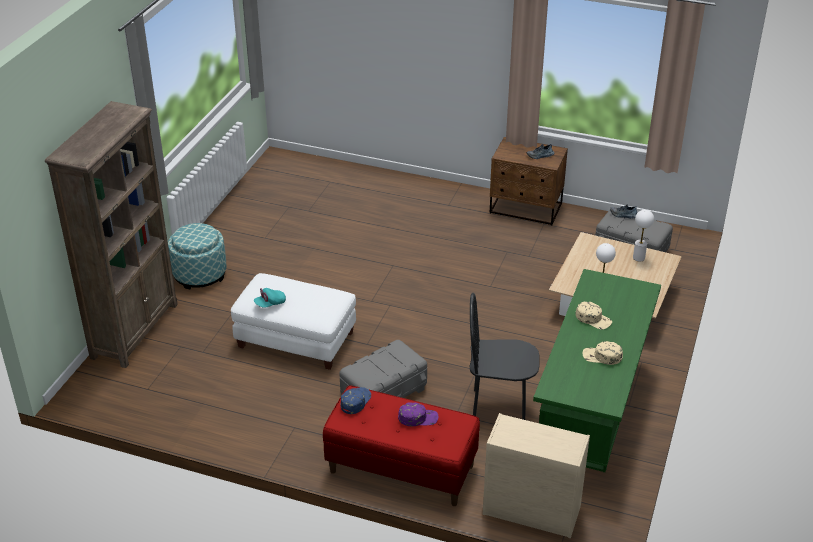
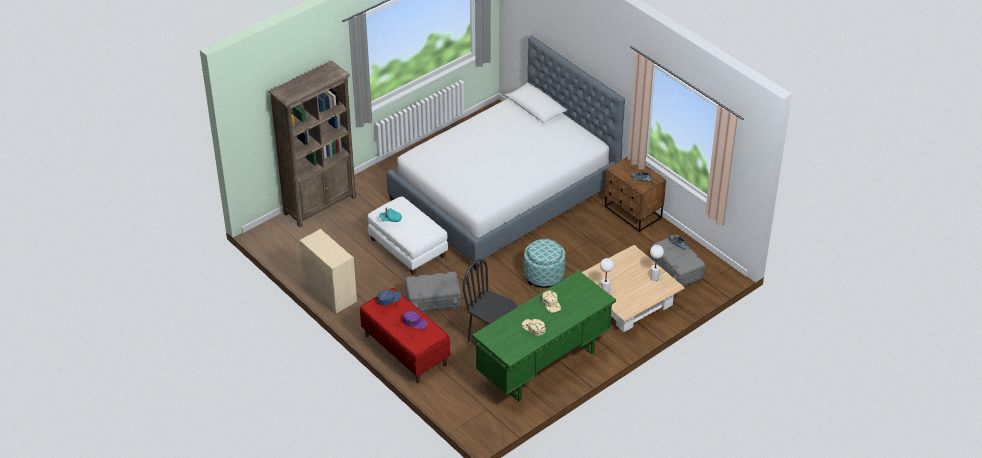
camera: 30 degrees right, 5 degrees up
ottoman [168,223,227,289] -> ottoman moved to [524,239,565,288]
beige dresser [483,413,590,538] -> beige dresser moved to [299,229,357,313]
none -> bed [387,35,625,270]

